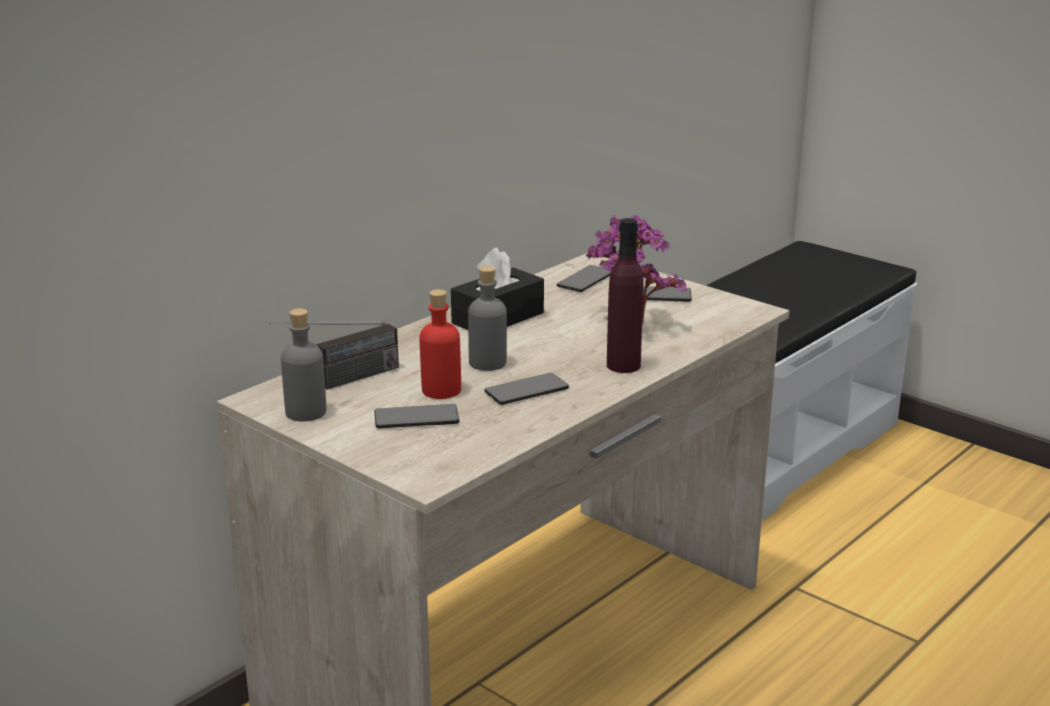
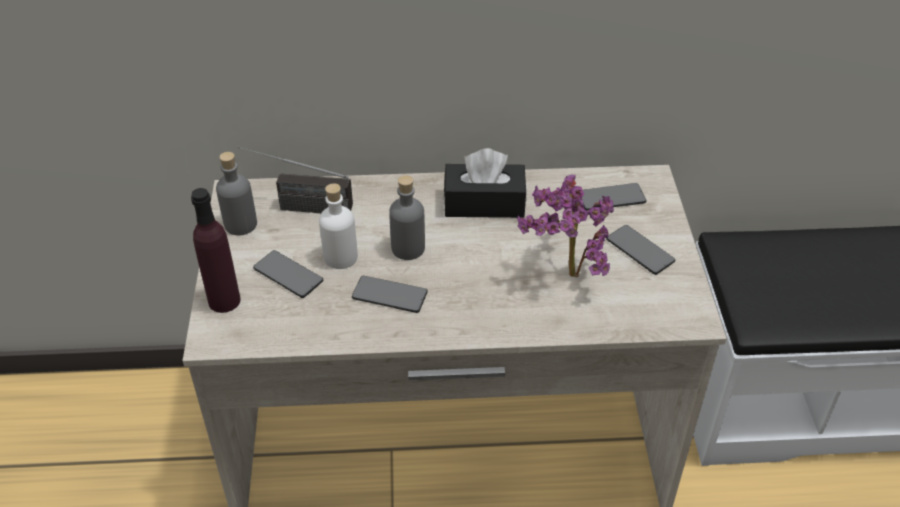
camera: 45 degrees right, 20 degrees up
red bottle [419,289,461,399] -> white bottle [319,183,358,269]
purple bottle [607,218,644,373] -> purple bottle moved to [191,188,240,313]

